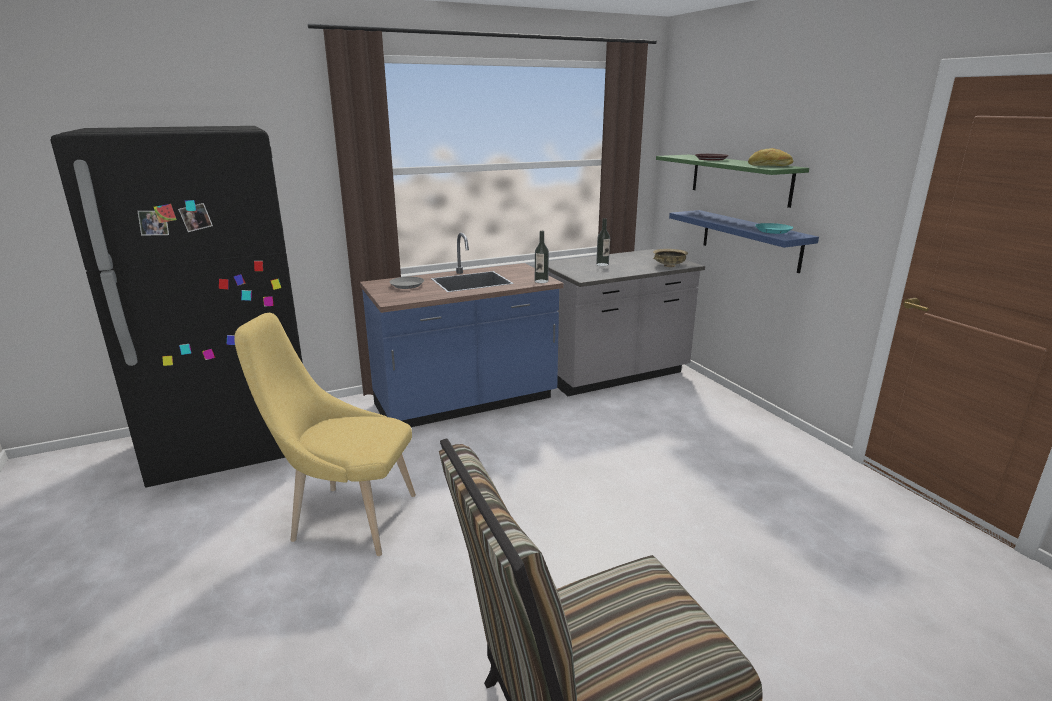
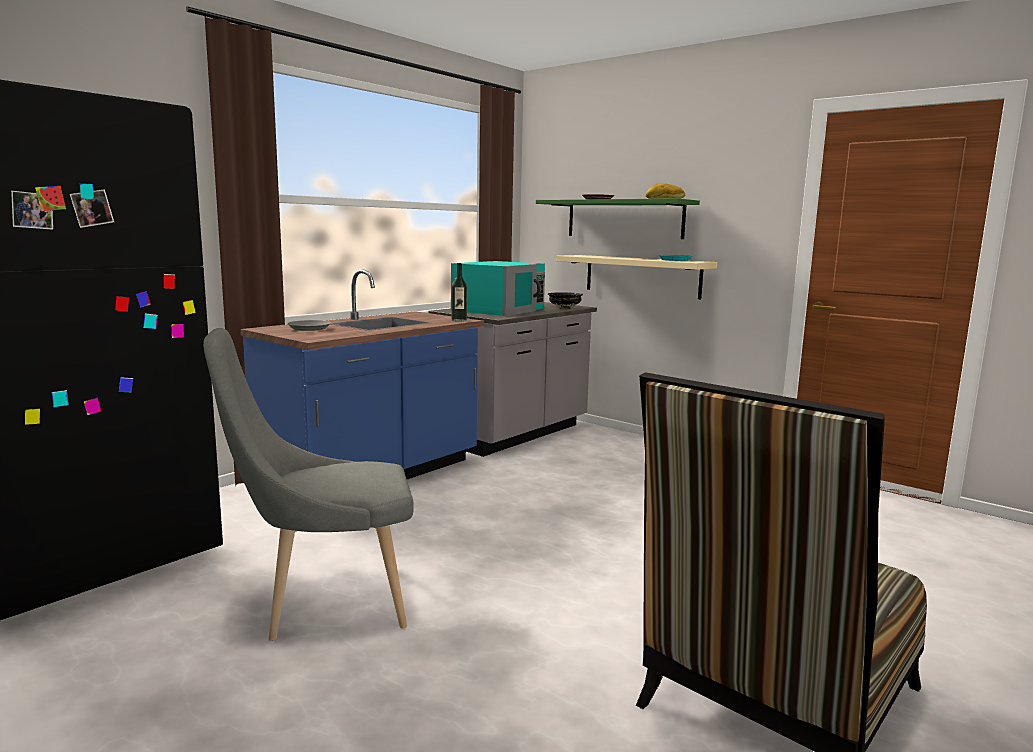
camera: 25 degrees left, 10 degrees down
yellow chair [234,313,416,556] -> grey chair [203,328,414,641]
bottle [596,218,610,266] -> turquoise microwave [451,261,545,316]
beige bowl [653,249,688,267] -> black bowl [548,292,583,309]
blue shelf [669,210,819,273] -> beige shelf [556,255,717,299]

